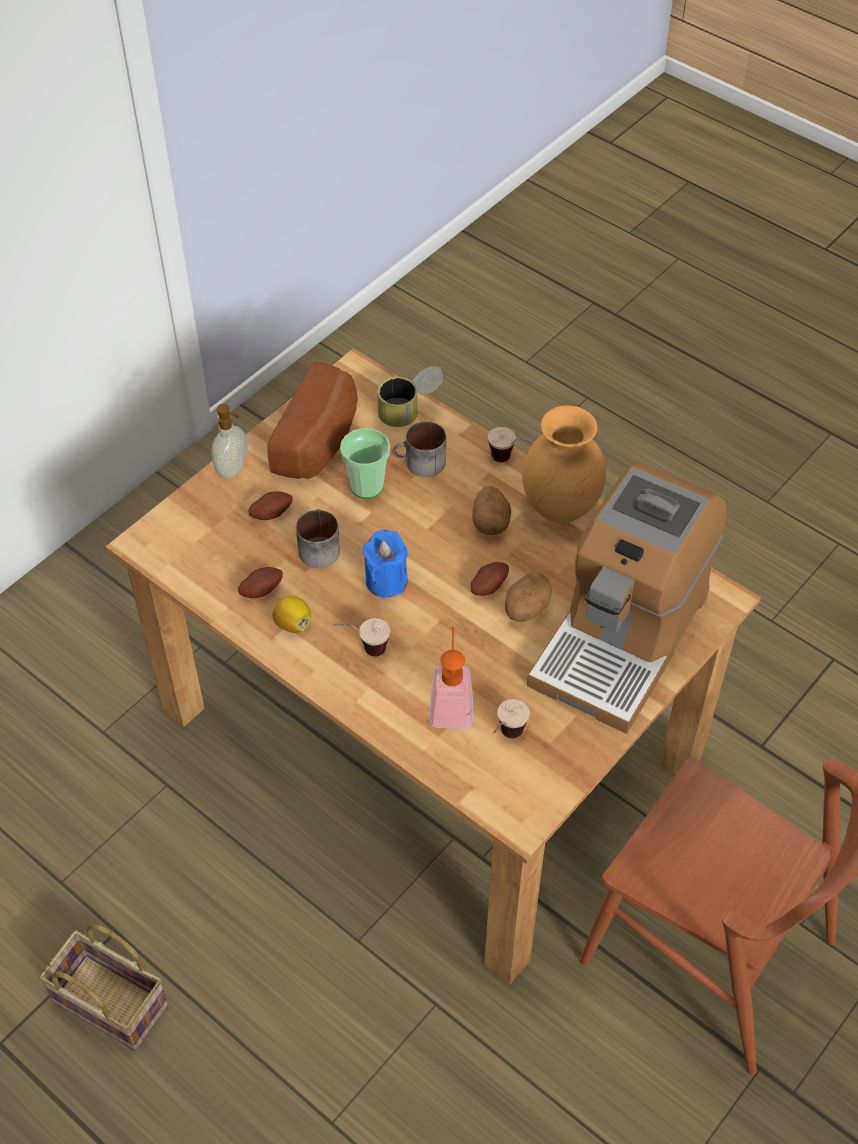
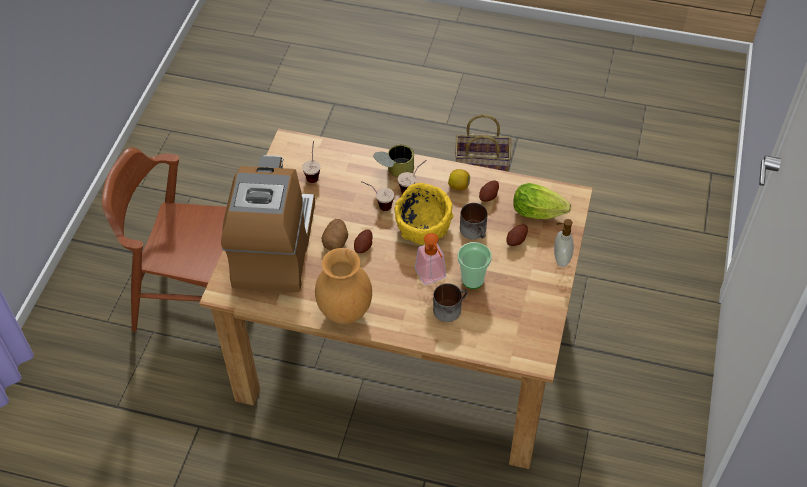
camera: 155 degrees right, 0 degrees up
bread [267,362,358,479] -> none
blue candle [363,530,408,597] -> yellow bowl [395,183,454,245]
can [377,366,443,427] -> can moved to [373,145,414,177]
soap dispenser [430,626,473,729] -> soap dispenser moved to [415,233,446,285]
potato [472,486,511,535] -> none
cup [488,427,532,462] -> cup moved to [361,181,394,211]
none -> lettuce [513,183,571,219]

